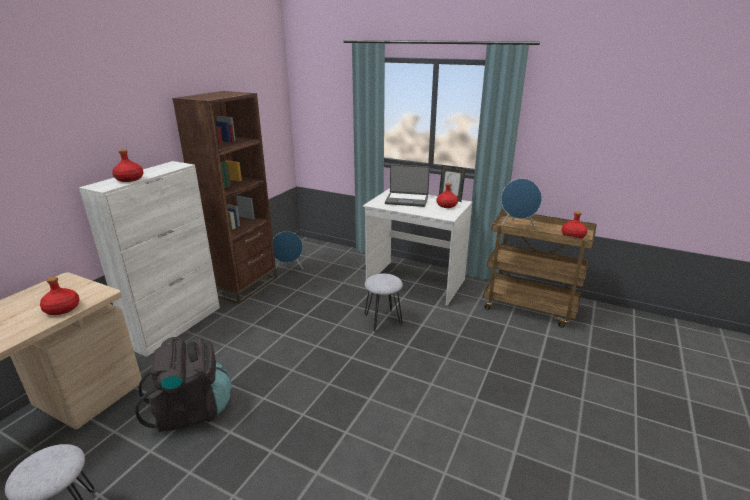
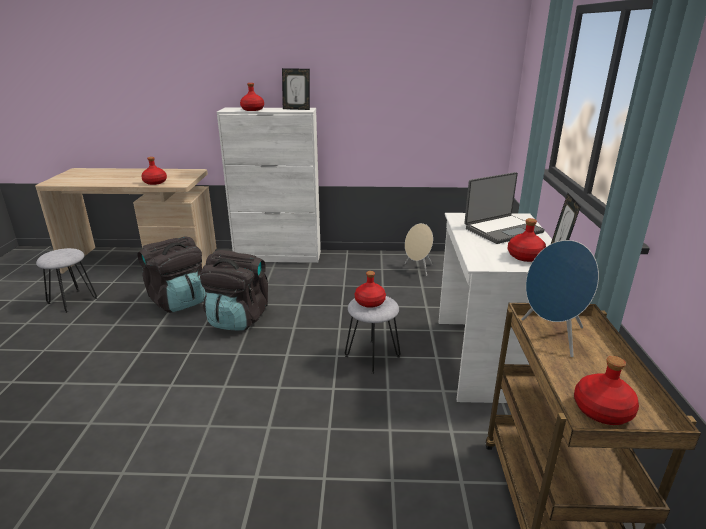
camera: 65 degrees right, 0 degrees up
brown bookcase [172,91,277,304] -> none
blue speaker [273,231,303,269] -> beige speaker [405,223,433,276]
laptop [385,164,430,207] -> laptop turned 105 degrees counterclockwise [464,172,545,244]
none -> black backpack [200,250,268,331]
none -> picture frame [282,68,310,110]
none -> red bottle [355,271,386,308]

